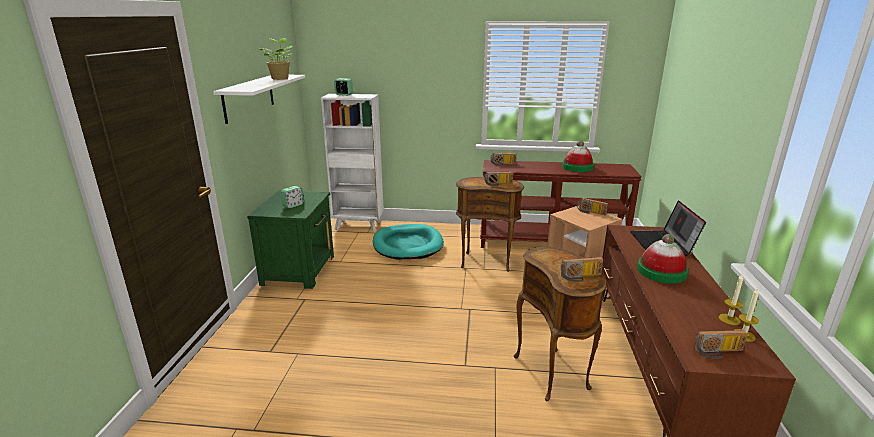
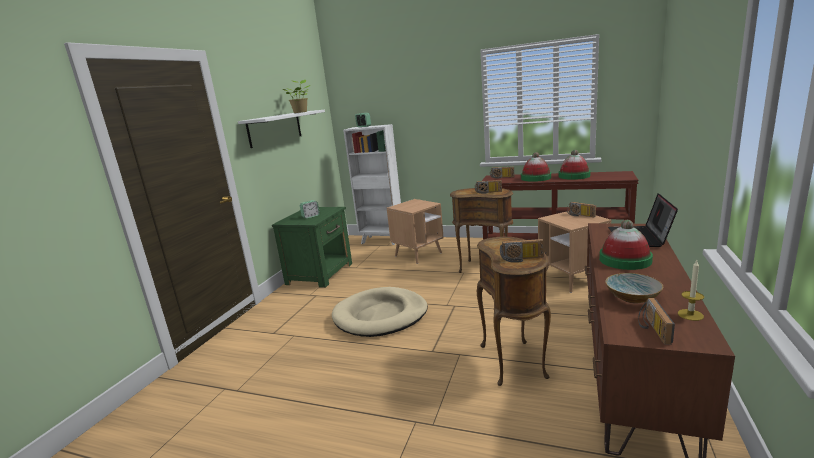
camera: 15 degrees right, 5 degrees down
turquoise dog bed [373,224,444,260] -> brown side table [387,199,444,264]
radio [694,330,748,359] -> radio turned 90 degrees clockwise [638,298,675,345]
candle [719,274,744,325] -> none
none -> beige dog bed [332,287,428,337]
none -> hat [521,152,551,182]
none -> bowl [605,273,663,303]

